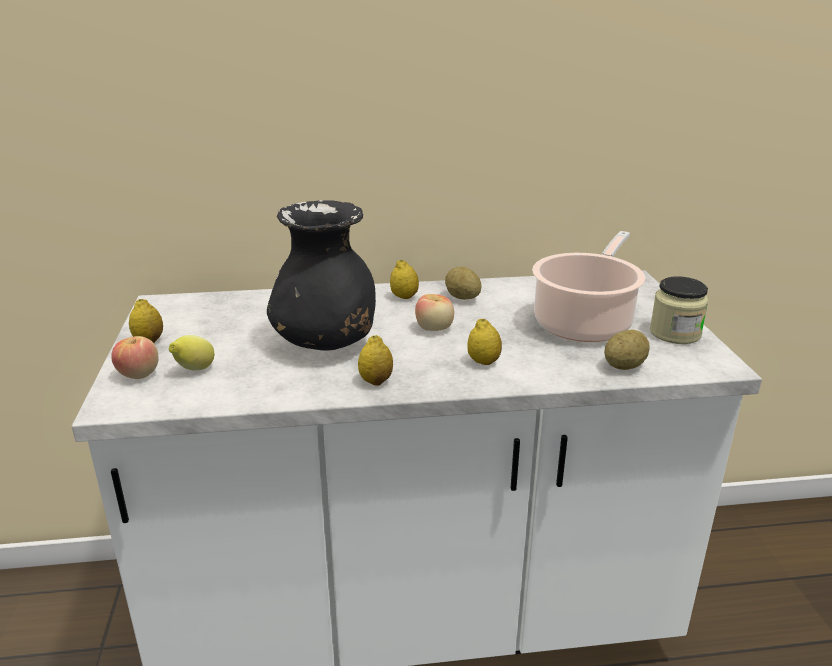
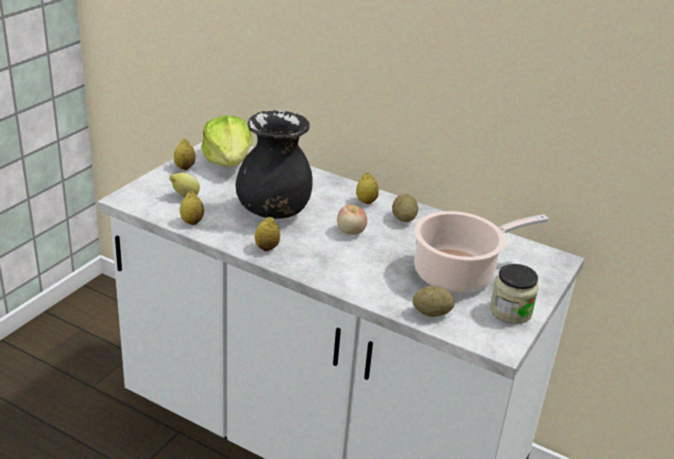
camera: 35 degrees right, 5 degrees up
apple [111,336,158,379] -> none
lemon [467,319,502,365] -> lemon moved to [180,191,204,225]
none -> lettuce [201,115,252,167]

